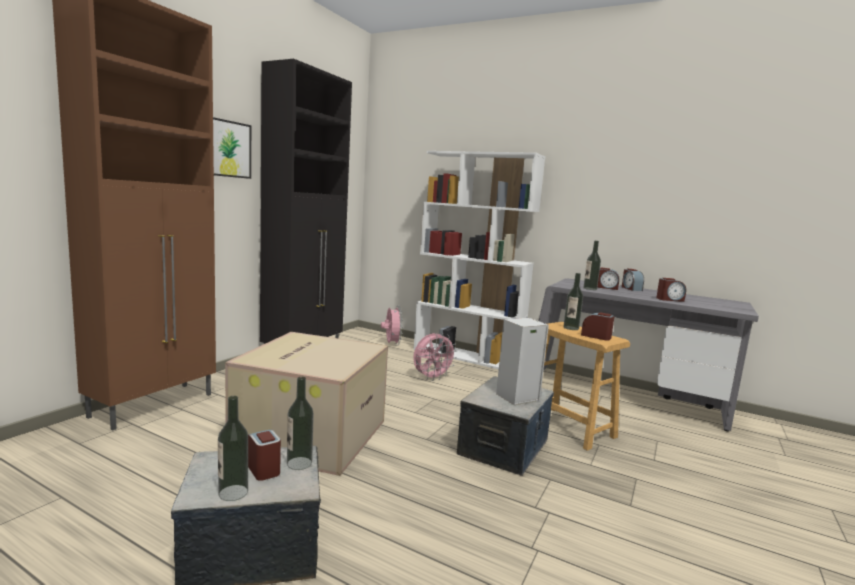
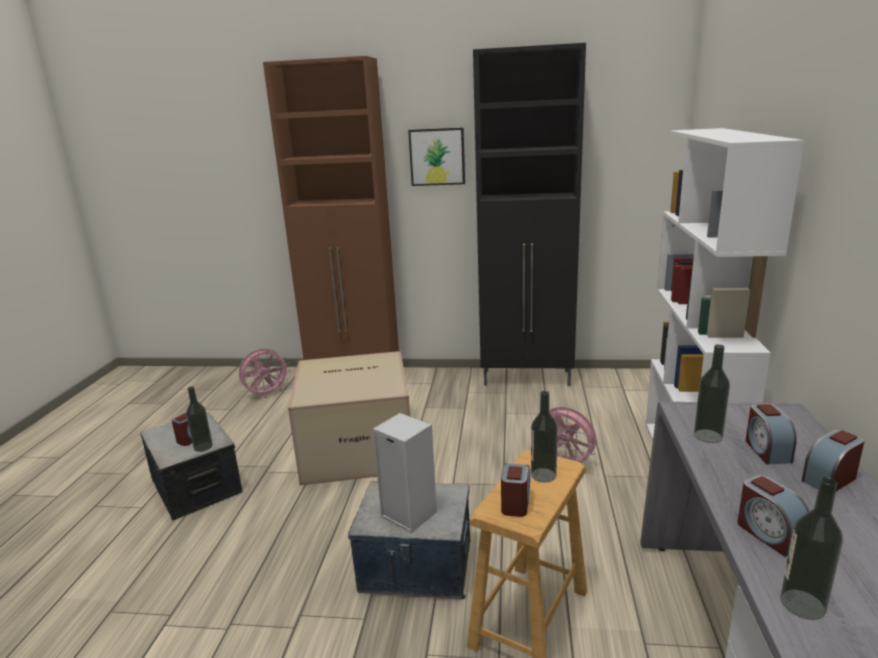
camera: 70 degrees right, 10 degrees up
bottle [218,396,248,501] -> bottle moved to [780,477,843,620]
pink fan [381,305,403,345] -> pink fan moved to [239,349,291,398]

